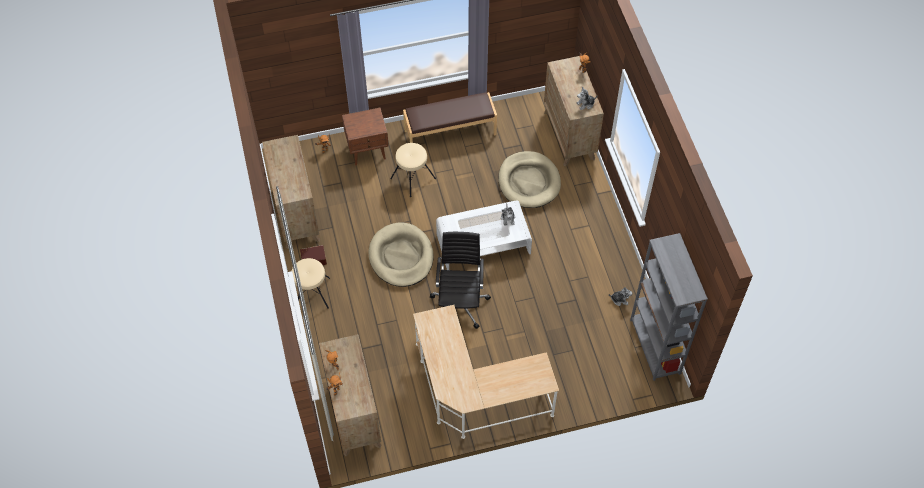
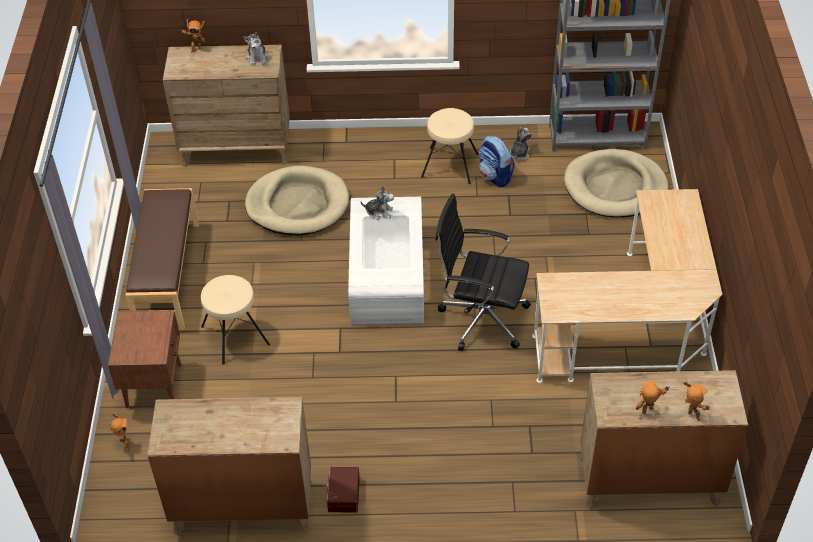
camera: 75 degrees left, 10 degrees down
beige stool [292,258,330,309] -> beige stool moved to [421,108,478,184]
beige dog bed [369,222,434,287] -> beige dog bed moved to [564,149,669,218]
none -> backpack [479,136,515,187]

